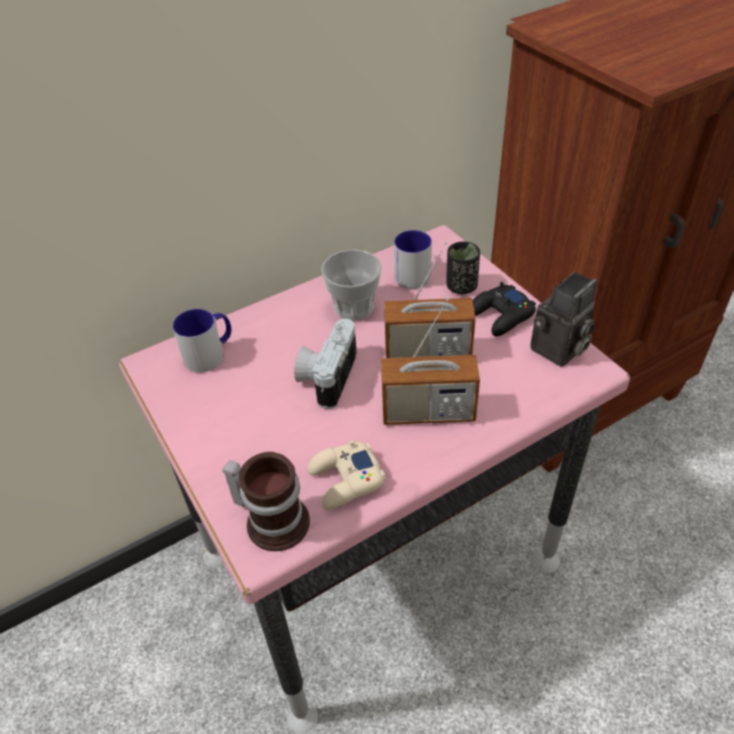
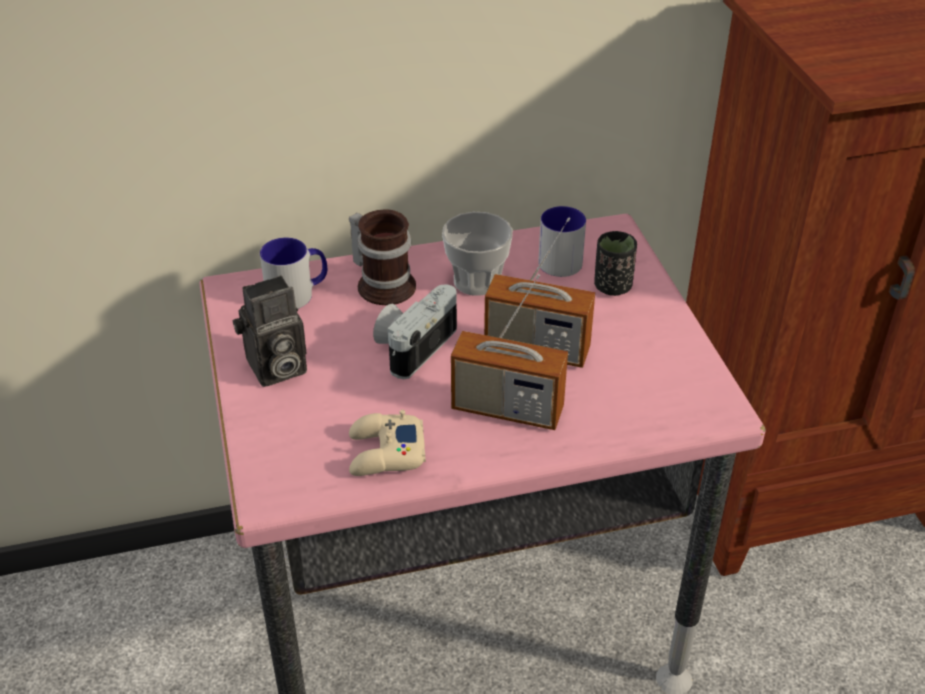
camera: 15 degrees right, 5 degrees down
mug [222,452,310,551] -> mug moved to [349,209,416,305]
black game controller [472,282,536,336] -> none
camera [530,272,597,367] -> camera moved to [233,275,307,387]

